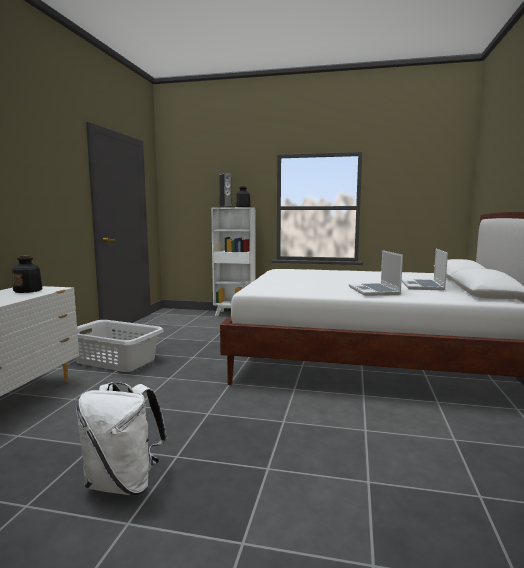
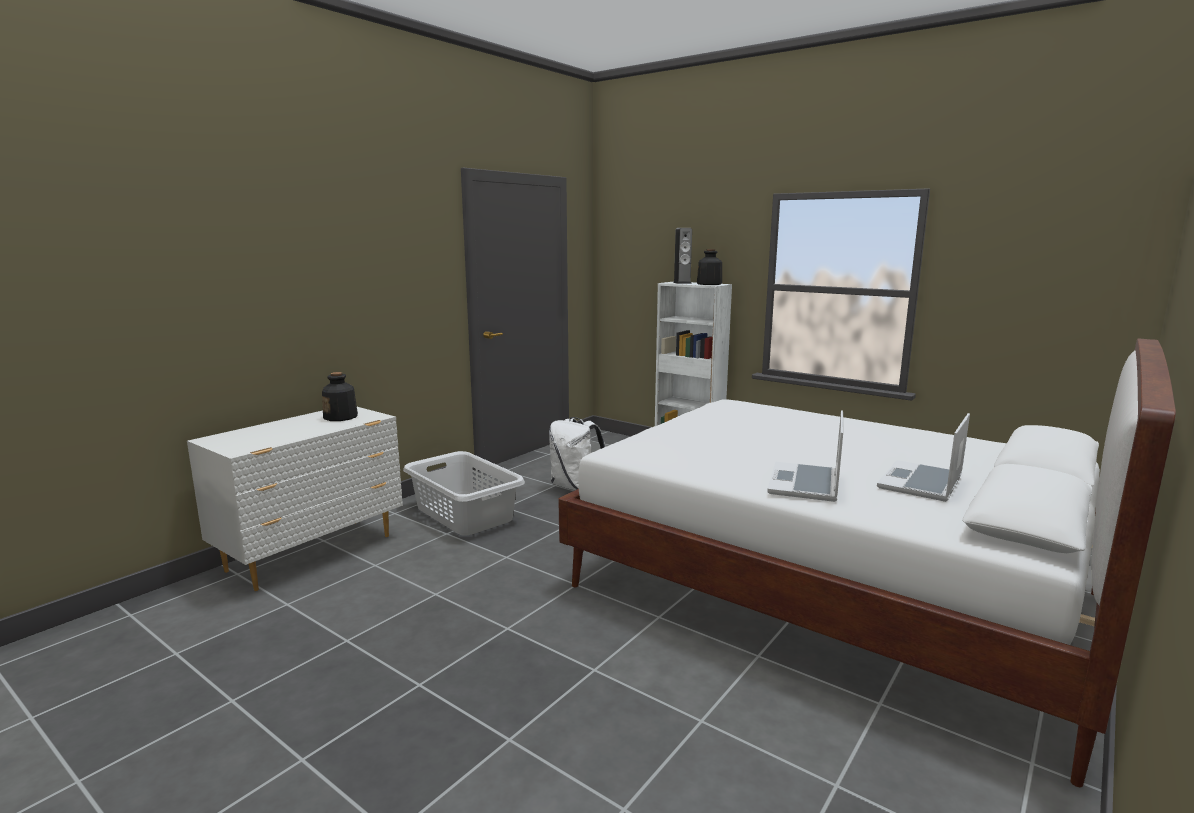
camera: 25 degrees right, 5 degrees up
white backpack [76,382,168,495] -> white backpack moved to [549,417,605,490]

